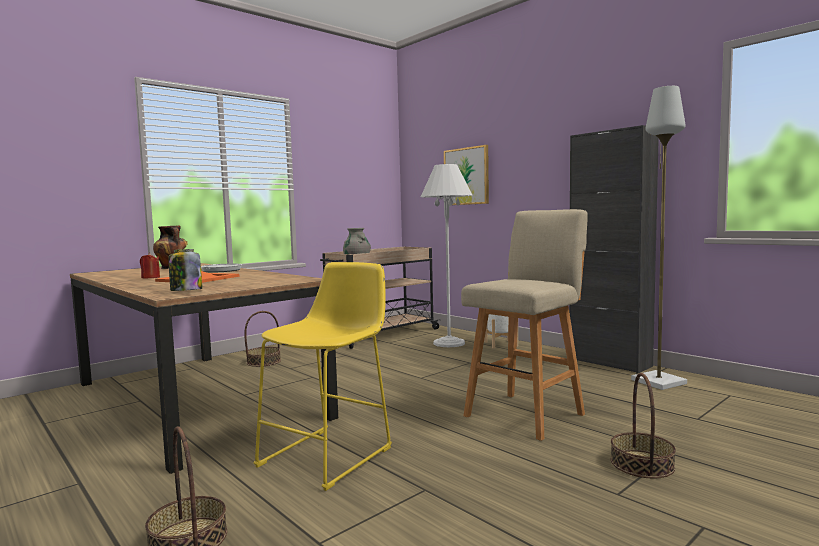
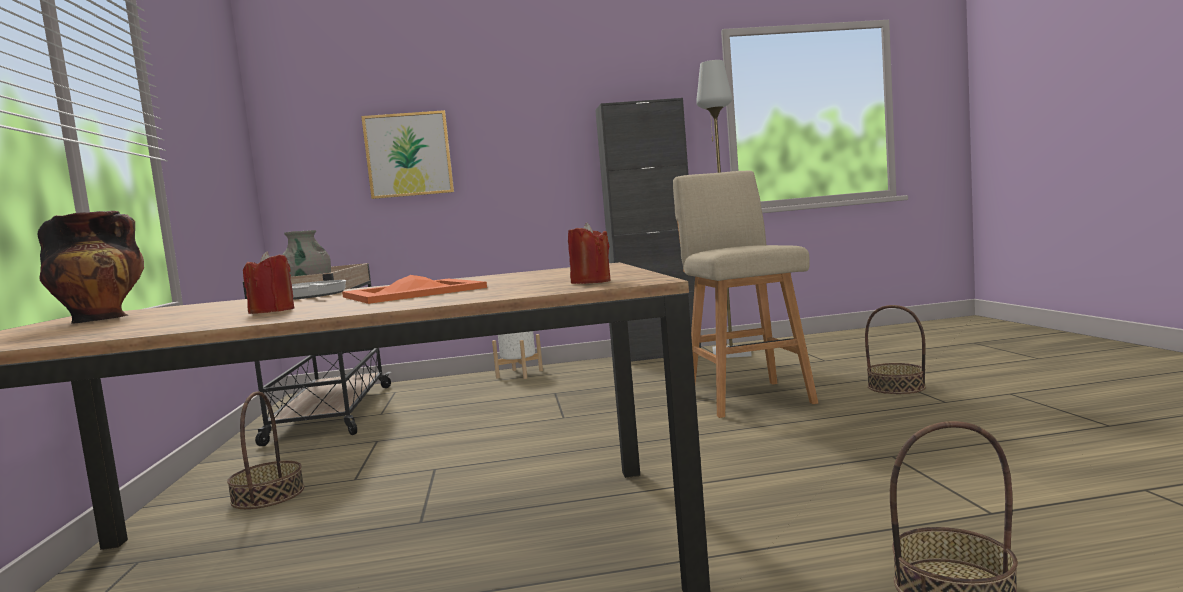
camera: 55 degrees left, 0 degrees up
jar [168,249,202,291] -> red candle [568,223,611,284]
yellow stool [253,262,392,491] -> none
white floor lamp [421,164,473,347] -> none

